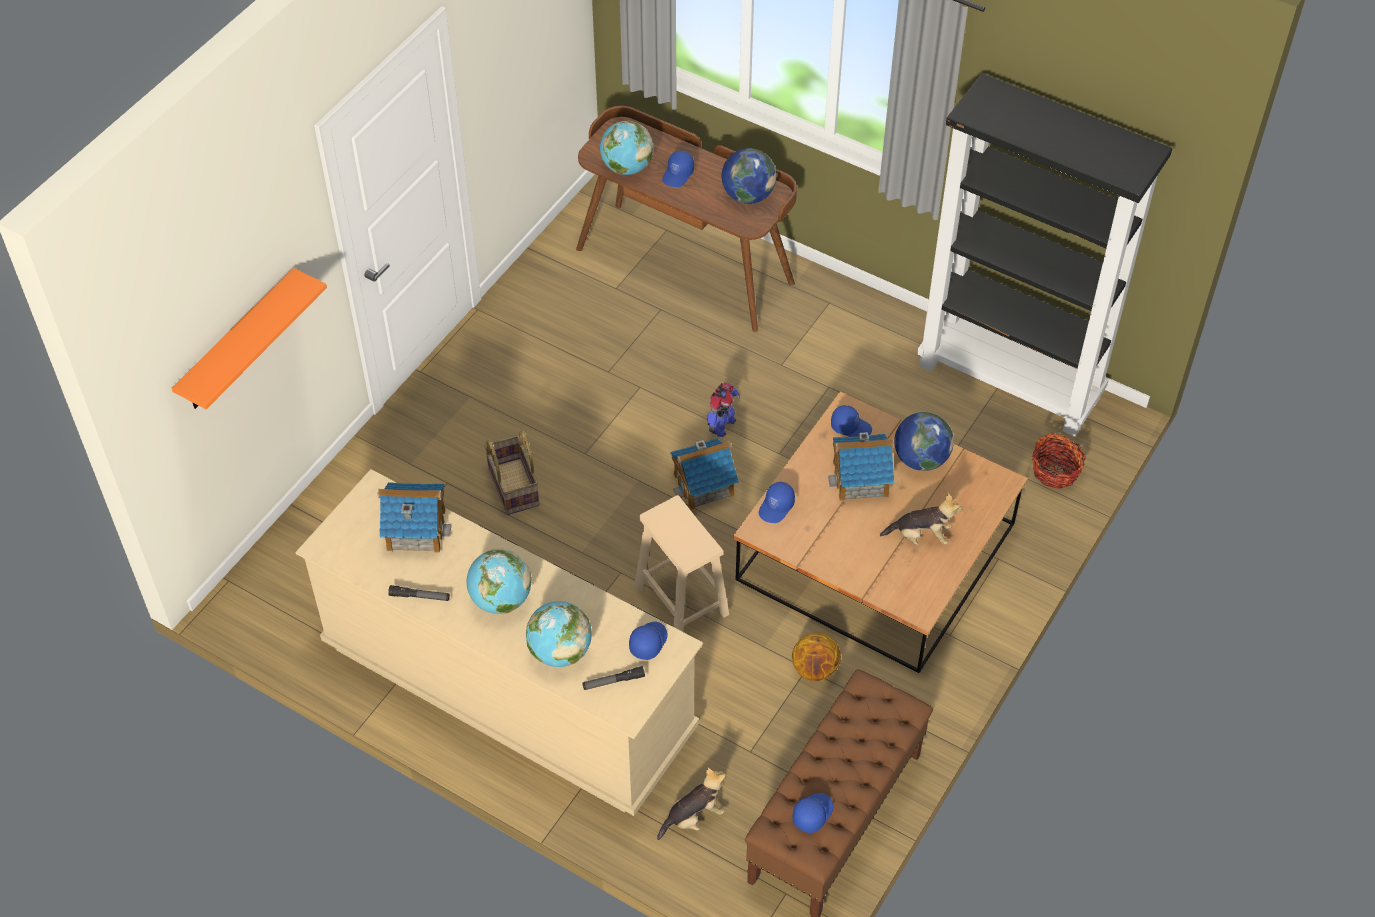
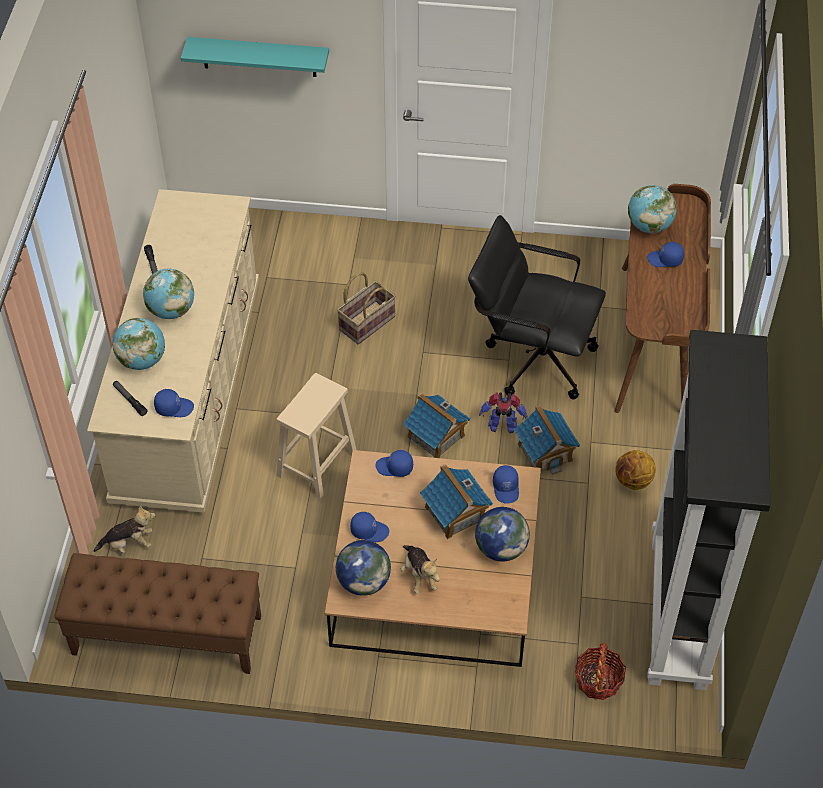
camera: 65 degrees right, 0 degrees up
orange shelf [172,268,327,409] -> turquoise shelf [181,37,329,77]
toy house [378,482,451,553] -> toy house moved to [514,405,580,475]
plush toy [657,767,725,840] -> plush toy turned 45 degrees counterclockwise [94,505,155,553]
globe [722,148,777,204] -> globe moved to [336,540,391,596]
basketball [792,632,841,681] -> basketball moved to [615,450,656,490]
blue cap [792,793,833,833] -> blue cap moved to [350,511,389,542]
none -> black office chair [468,215,606,399]

